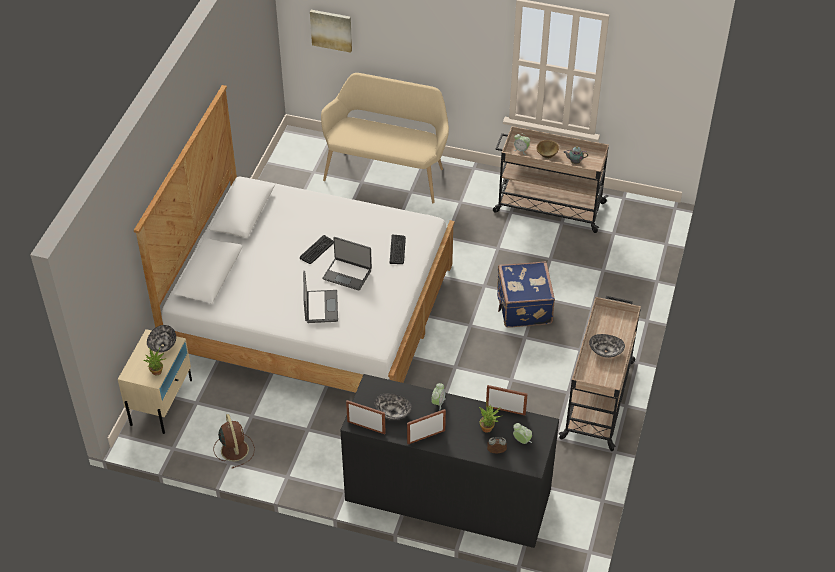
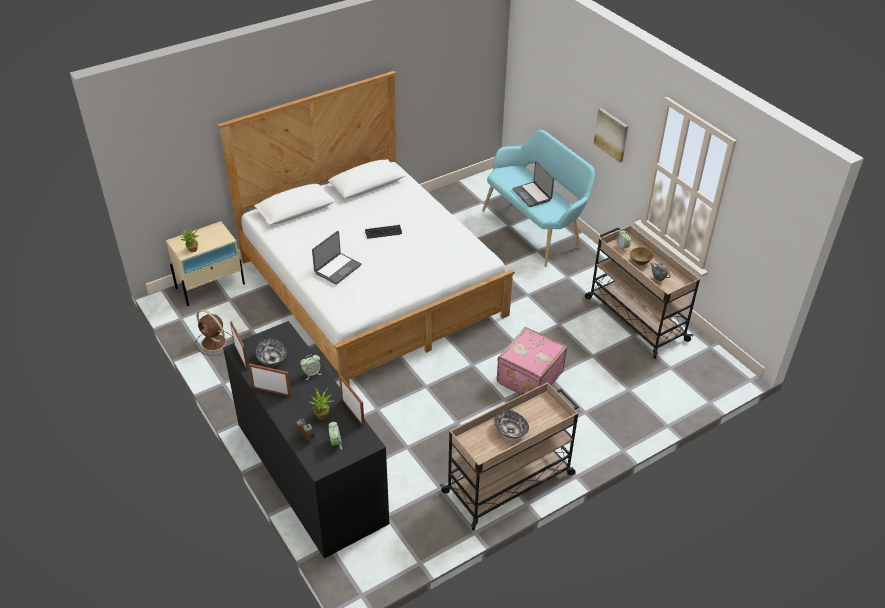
camera: 40 degrees right, 5 degrees down
bowl [147,325,176,352] -> none
brown fan [213,414,255,468] -> brown fan turned 105 degrees clockwise [196,310,234,356]
picture [310,10,352,53] -> picture moved to [594,108,628,163]
beige bench [321,73,449,203] -> turquoise bench [482,130,595,267]
laptop [322,237,372,291] -> laptop moved to [512,161,554,207]
keyboard [390,235,406,264] -> none
blue suitcase [496,261,555,328] -> pink suitcase [497,327,567,395]

